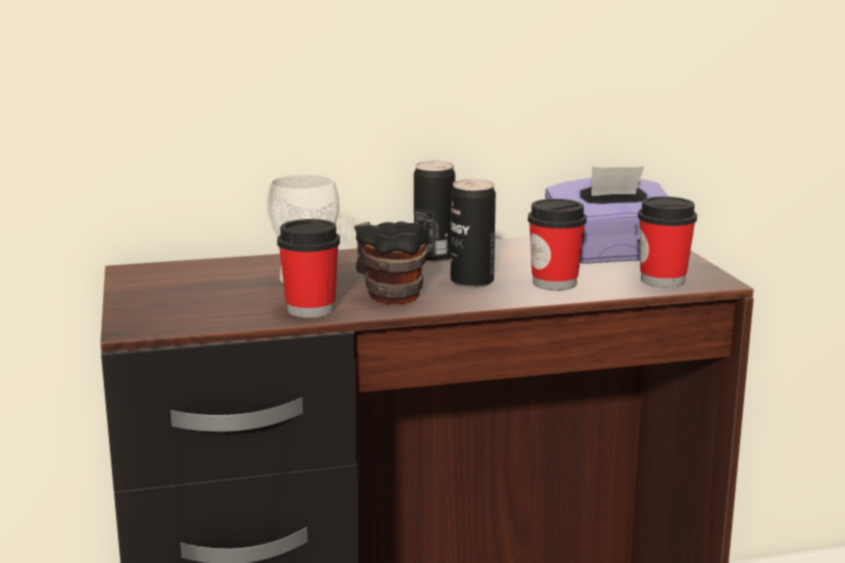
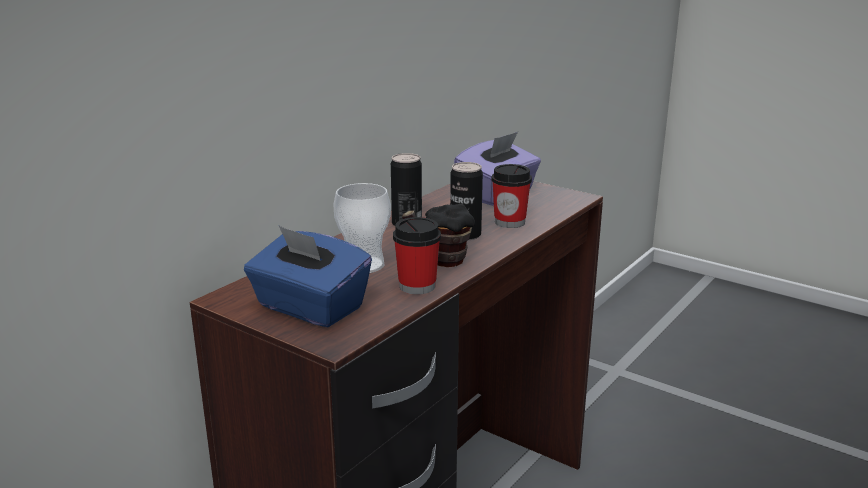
camera: 40 degrees left, 5 degrees up
cup [638,196,697,287] -> none
none -> blue tissue box [244,226,372,327]

